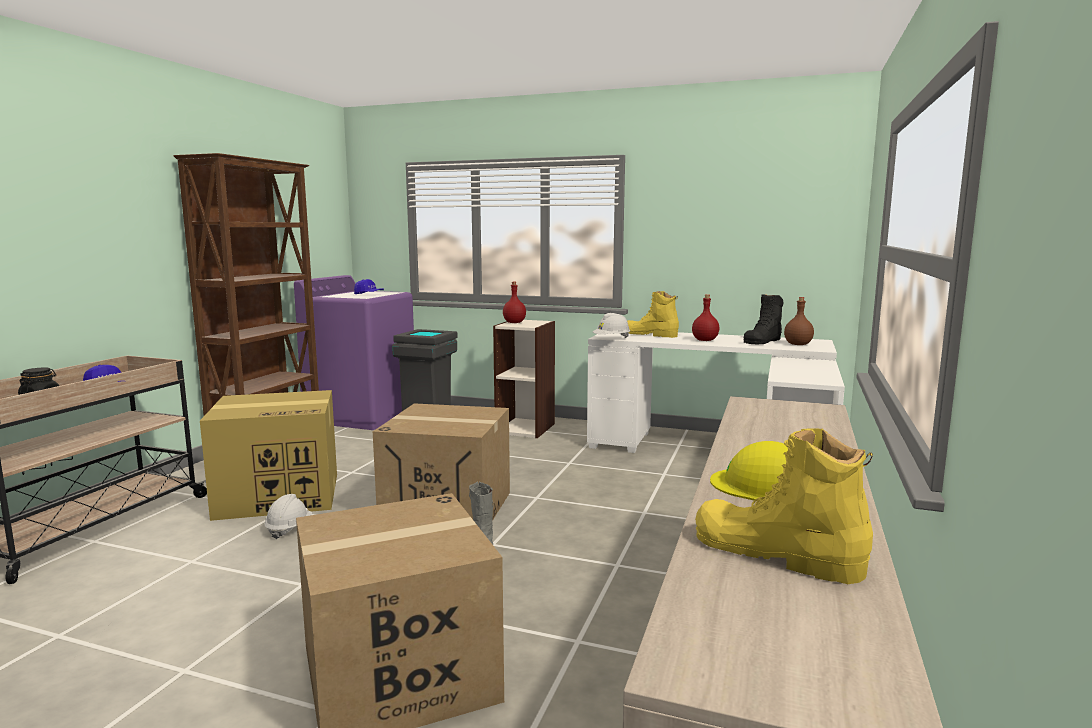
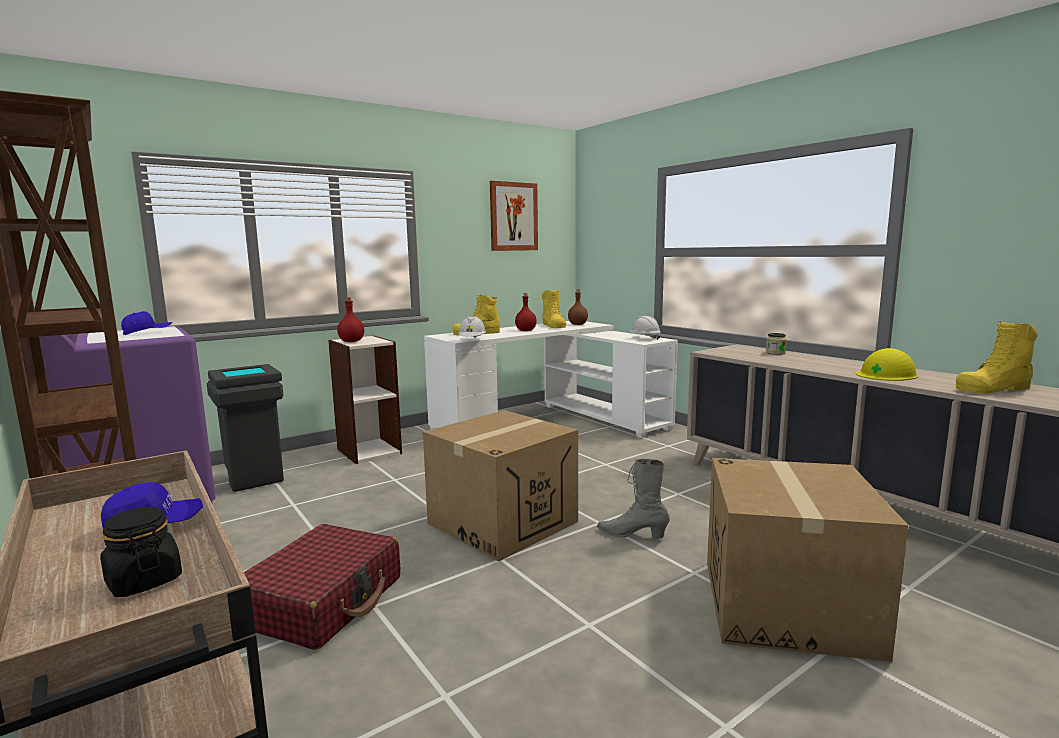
camera: 55 degrees left, 0 degrees up
cardboard box [200,390,337,521] -> red suitcase [244,524,400,650]
white hard hat [265,494,312,539] -> white hard hat moved to [628,316,661,340]
black boot [744,294,784,344] -> yellow boot [542,290,566,328]
none -> picture [490,181,538,251]
none -> jar [766,333,787,355]

